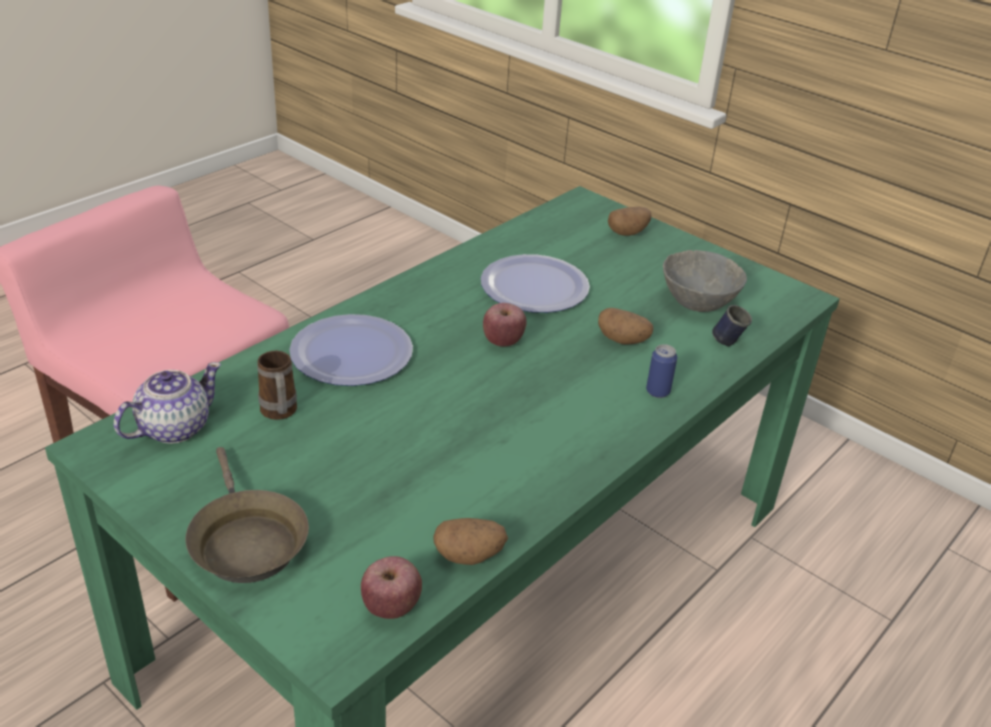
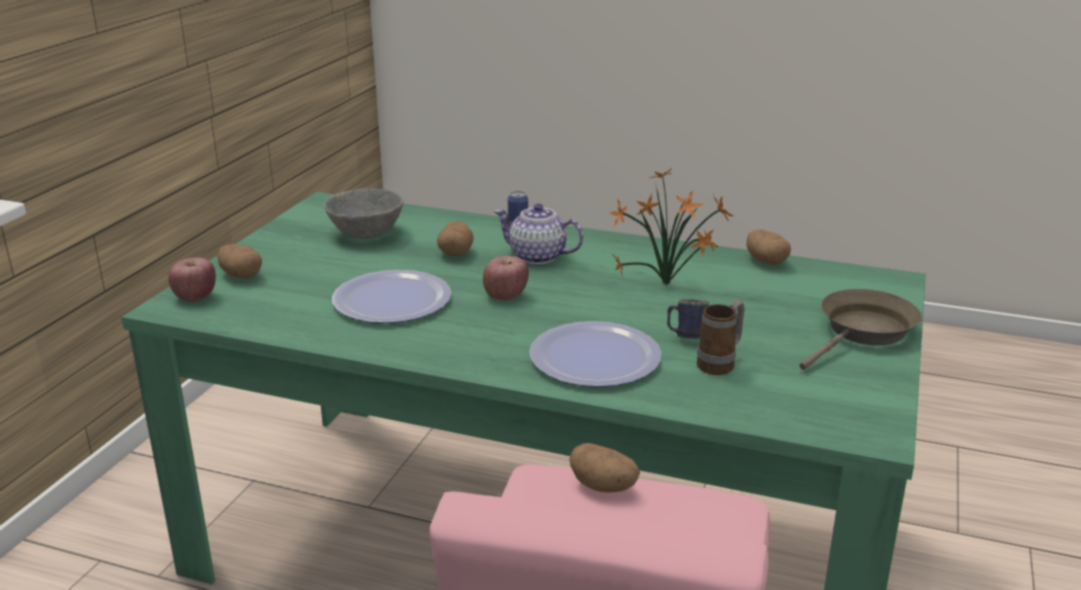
camera: 110 degrees left, 10 degrees down
teapot [114,362,221,444] -> teapot moved to [494,203,584,264]
apple [361,556,422,619] -> apple moved to [168,257,216,302]
blue mug [712,305,752,346] -> blue mug moved to [667,299,709,339]
none -> potato [569,443,640,493]
none -> potted plant [609,168,734,285]

